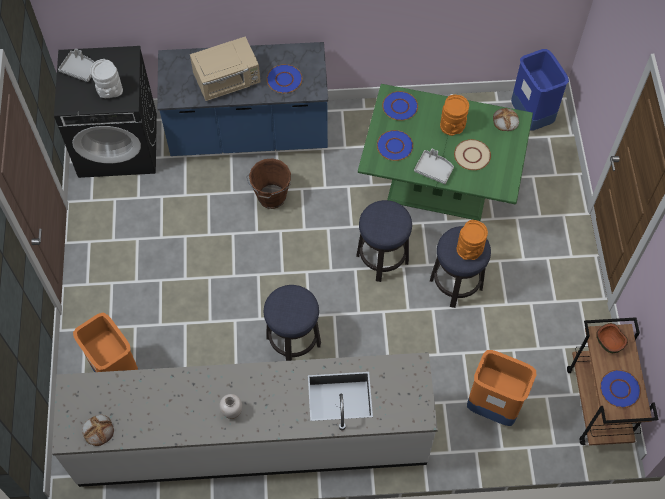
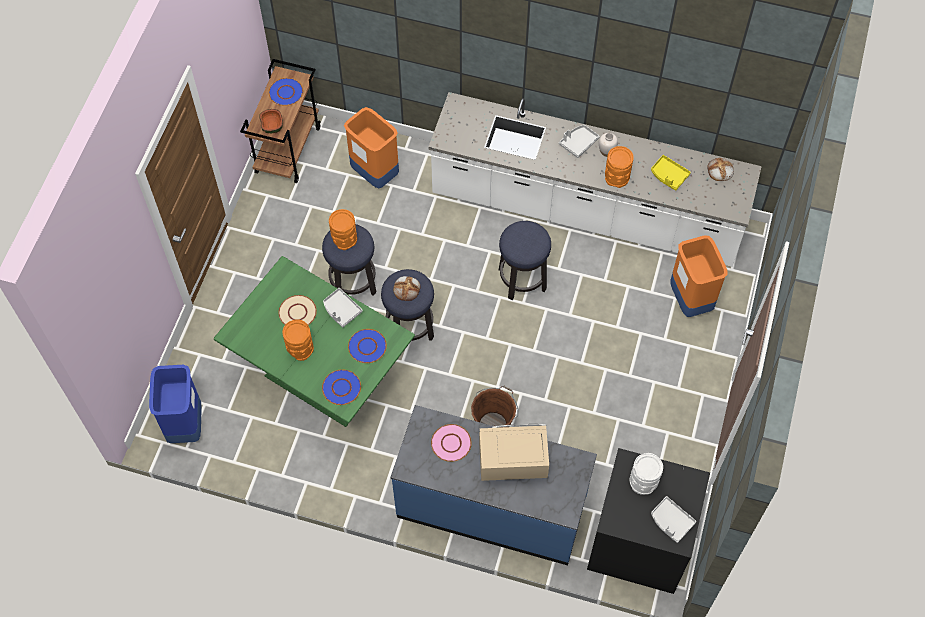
camera: 160 degrees left, 0 degrees up
blue plate [266,64,302,93] -> pink plate [431,424,472,462]
bread [493,108,519,131] -> bread moved to [393,276,421,301]
none -> grey tray [559,125,600,158]
none -> orange vase [605,146,634,188]
none -> yellow tray [651,155,691,191]

